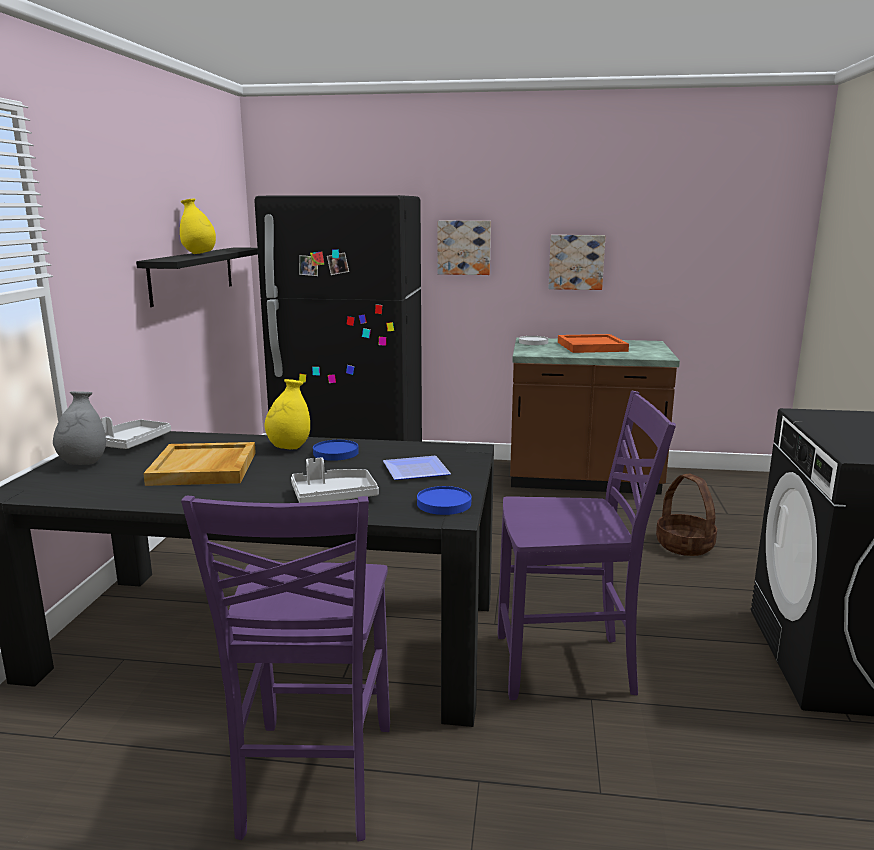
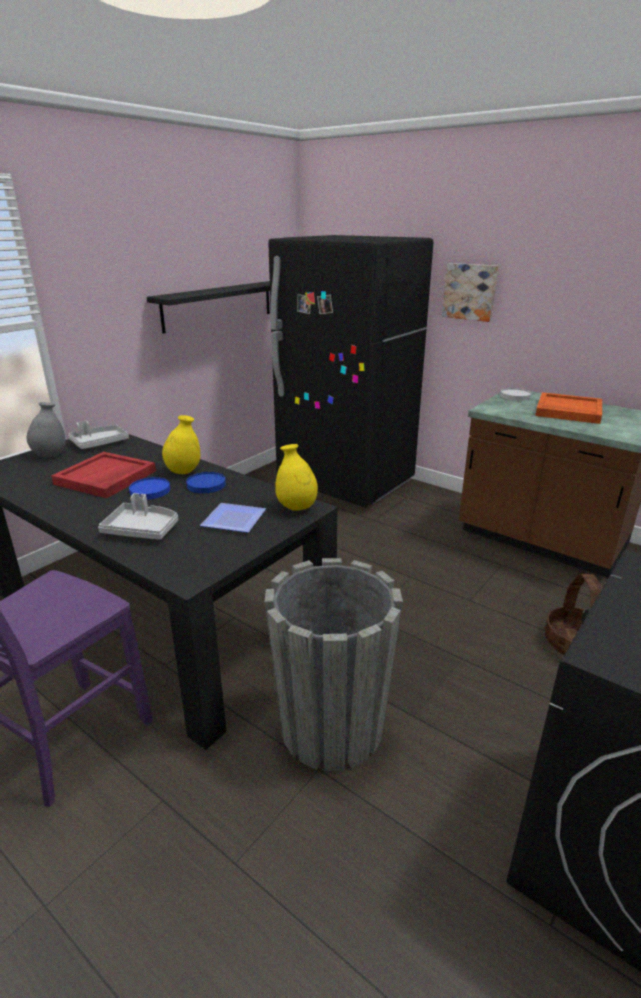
camera: 30 degrees right, 10 degrees up
beige tray [143,442,256,486] -> red tray [51,452,156,498]
yellow vase [180,198,216,254] -> yellow vase moved to [275,444,318,511]
blue plate [417,486,471,515] -> blue plate moved to [129,477,170,500]
purple chair [498,391,676,700] -> grey planter [265,558,403,771]
picture [549,235,606,290] -> none

